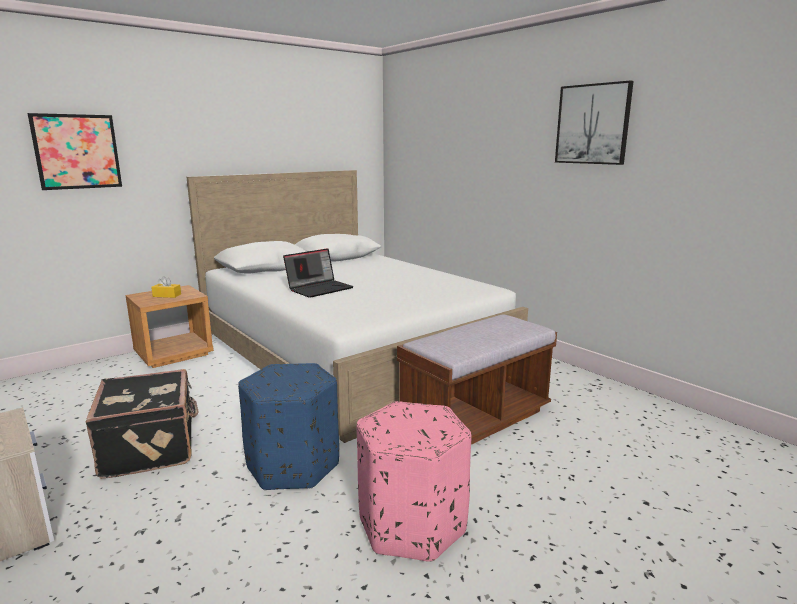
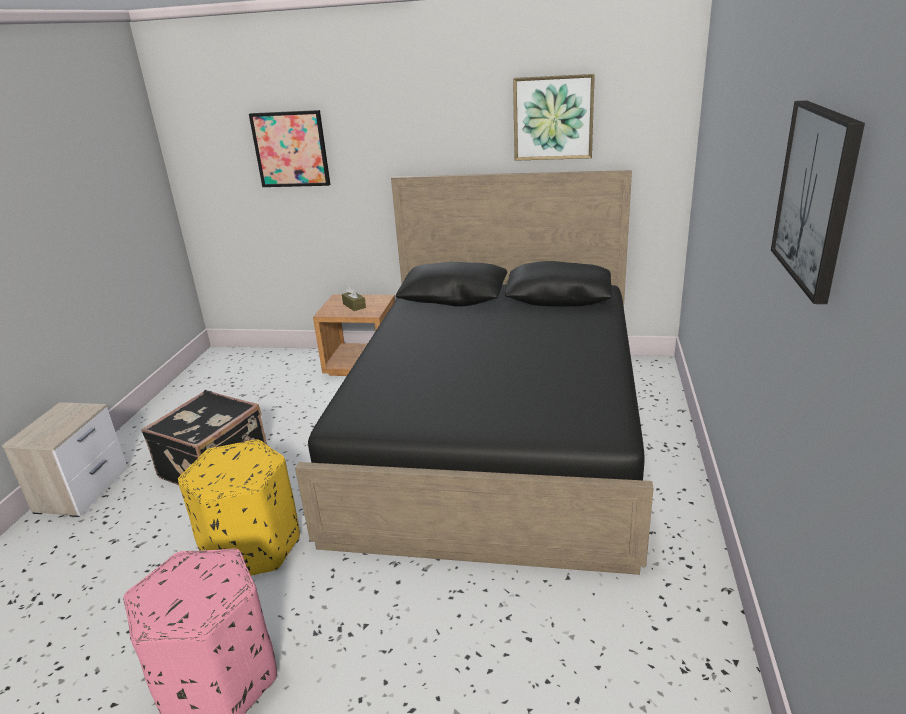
camera: 50 degrees right, 10 degrees up
yellow tissue box [151,276,181,298] -> brown tissue box [342,286,366,311]
white bed [186,170,528,443] -> black bed [295,170,653,575]
blue ottoman [238,363,339,490] -> yellow ottoman [178,439,300,576]
laptop [283,248,354,298] -> none
brown bench [397,314,557,445] -> none
none -> picture [513,74,595,161]

